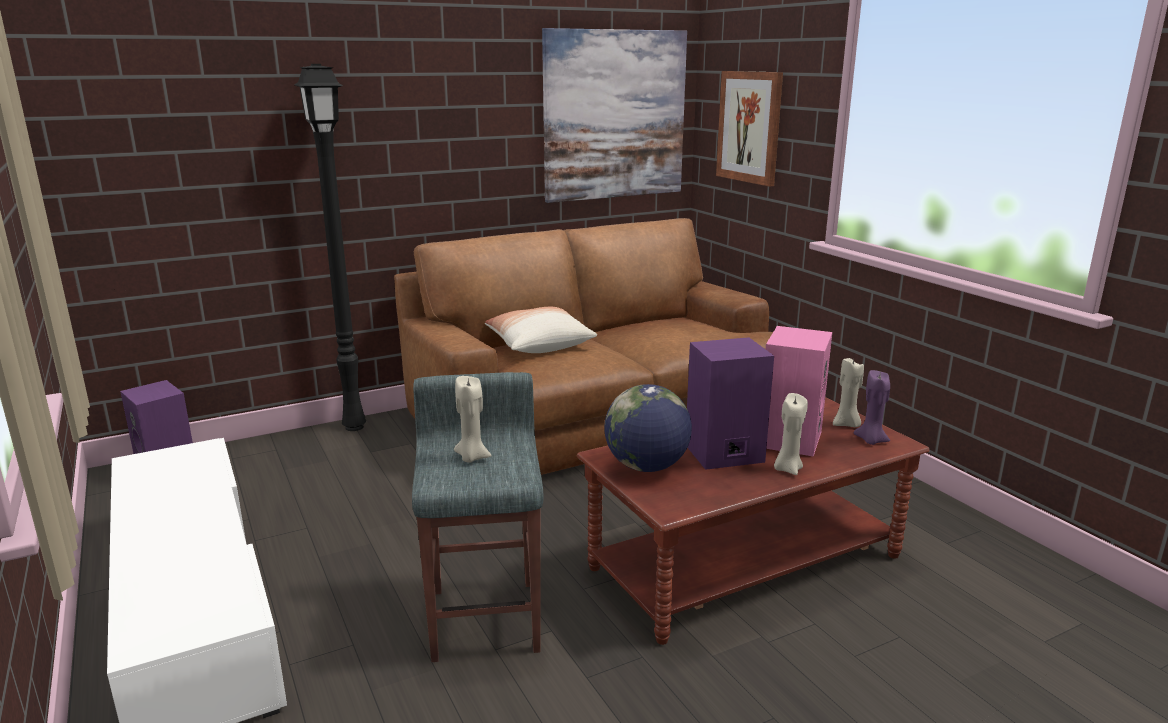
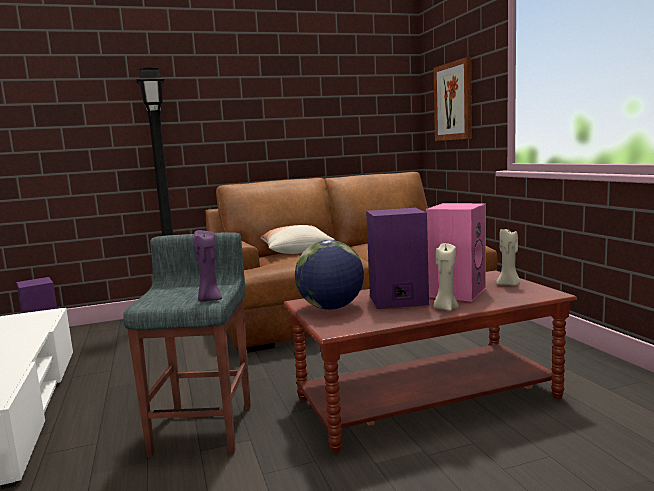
camera: 10 degrees right, 10 degrees down
beige candle [454,376,492,463] -> none
picture [542,28,687,203] -> none
purple candle [854,370,890,445] -> purple candle moved to [194,229,222,302]

